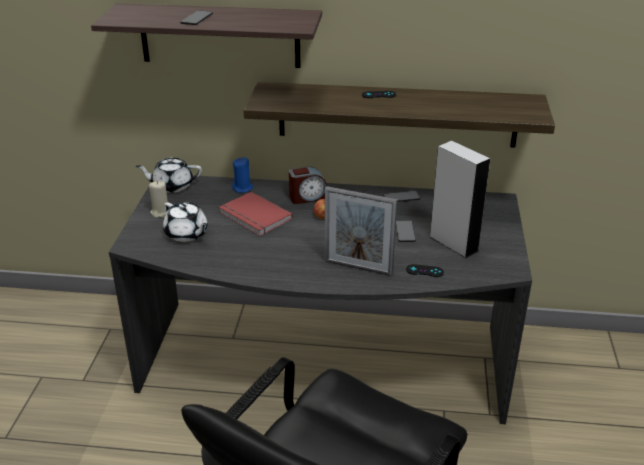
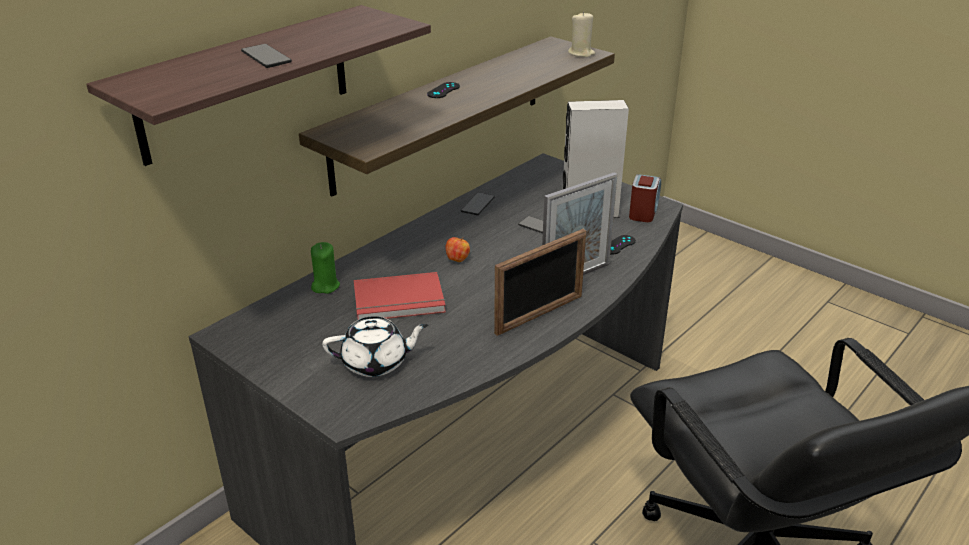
camera: 55 degrees left, 0 degrees up
white teapot [136,157,202,193] -> none
beige candle [149,181,170,218] -> beige candle moved to [568,11,595,57]
blue candle [232,157,253,193] -> green candle [311,242,340,294]
alarm clock [289,167,327,204] -> alarm clock moved to [629,174,661,222]
none -> picture frame [494,229,586,336]

